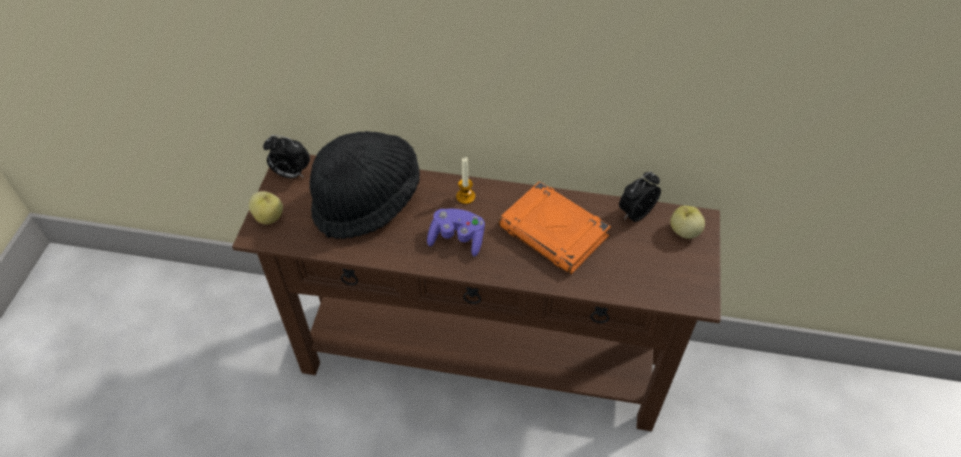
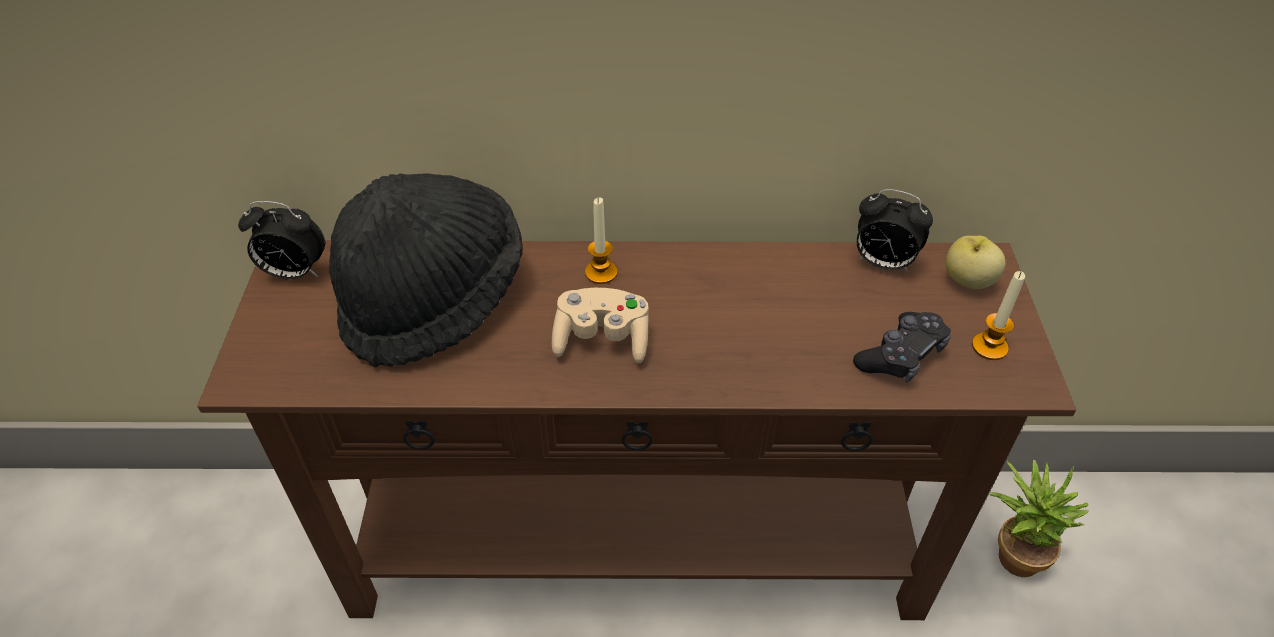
camera: 10 degrees left, 5 degrees down
apple [249,191,283,224] -> none
purple game controller [427,208,485,257] -> beige game controller [552,288,649,364]
orange book [498,181,611,274] -> none
alarm clock [619,172,661,222] -> alarm clock turned 105 degrees counterclockwise [857,189,933,272]
none -> black game controller [853,312,951,382]
none -> candle [972,271,1025,360]
none -> potted plant [990,460,1089,577]

